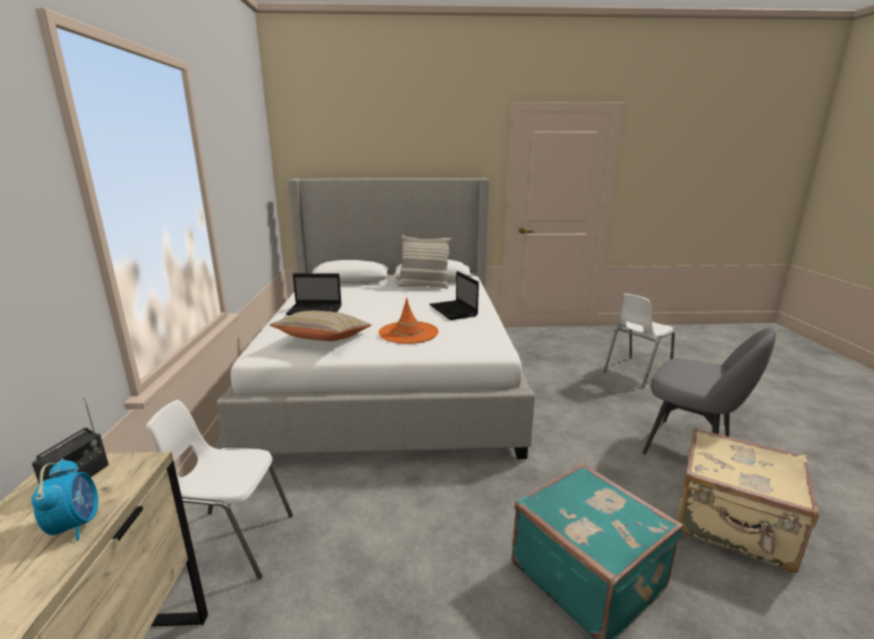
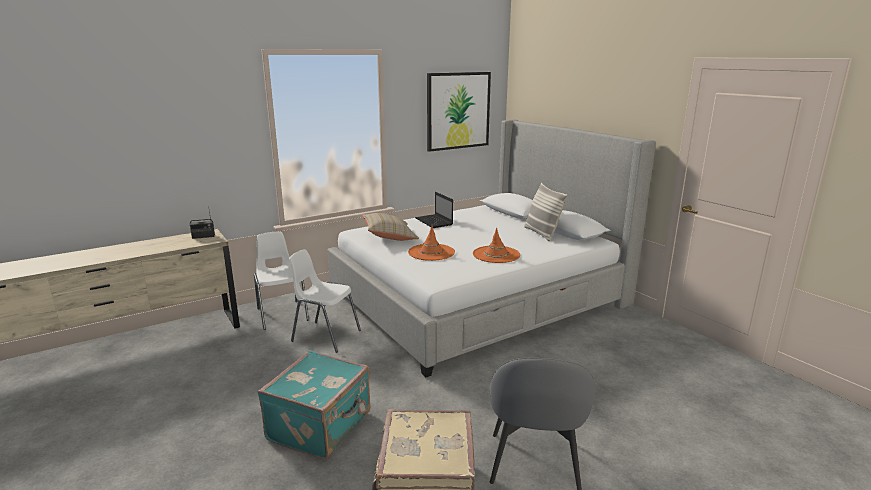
camera: 60 degrees right, 0 degrees up
alarm clock [31,458,98,541] -> none
laptop [429,271,479,320] -> orange hat [473,228,520,263]
white chair [604,294,675,388] -> white chair moved to [289,249,361,353]
none -> picture [427,72,491,152]

